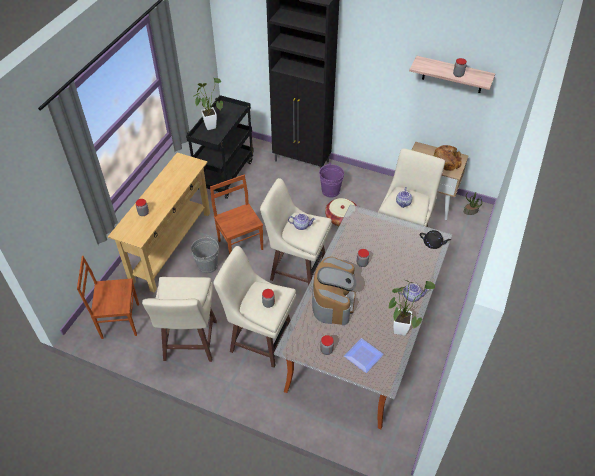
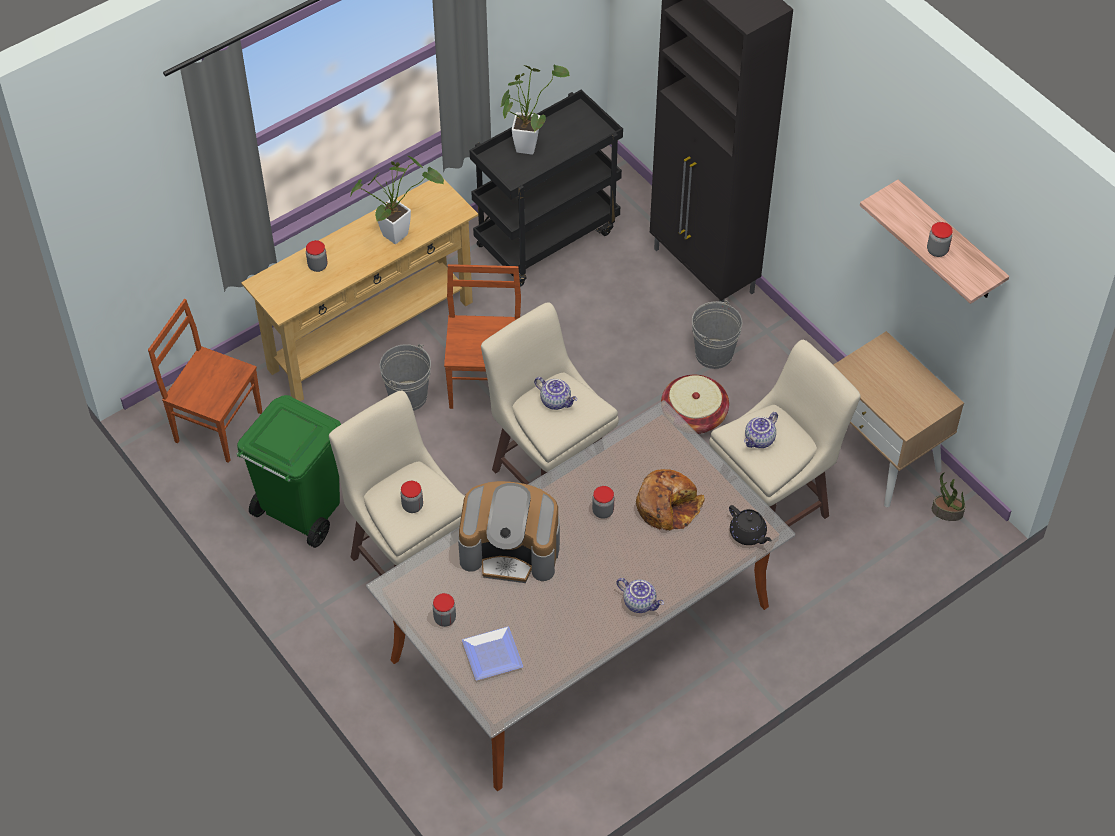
camera: 30 degrees right, 5 degrees up
beige stool [142,277,217,362] -> green trash can [237,395,341,548]
coffee machine [312,257,356,325] -> coffee machine turned 60 degrees clockwise [458,481,560,583]
purple bucket [319,163,344,198] -> grey bucket [692,299,742,369]
potted plant [389,280,435,336] -> potted plant moved to [350,156,444,244]
bread [434,145,462,171] -> bread moved to [636,469,705,531]

